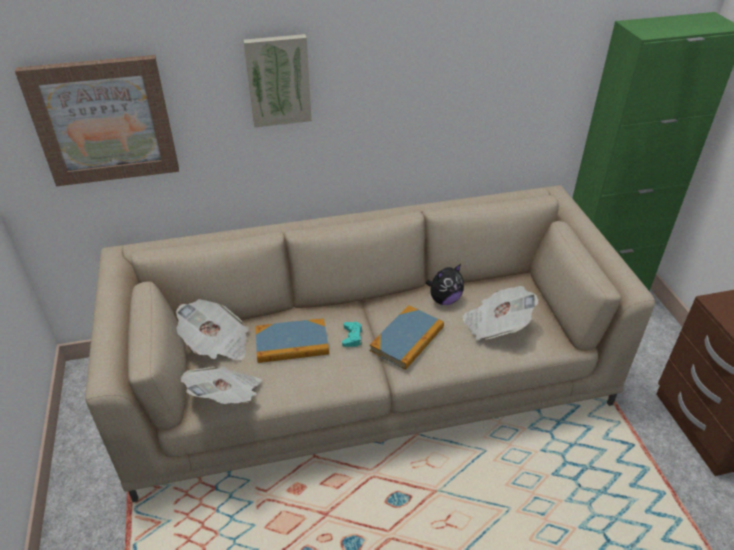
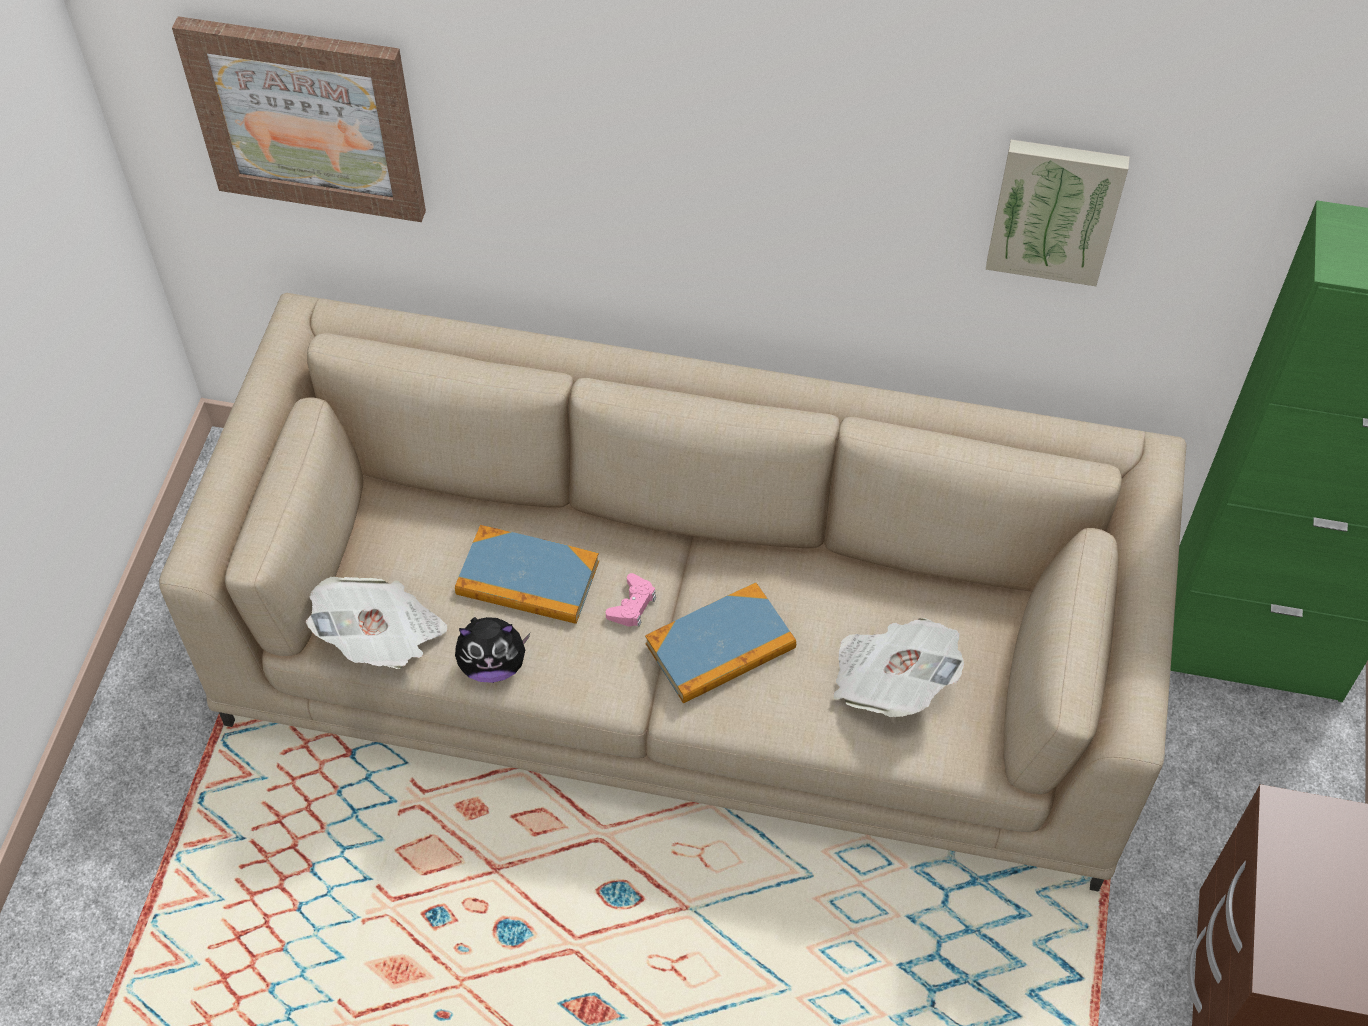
camera: 25 degrees right, 15 degrees up
newspaper [176,299,249,361] -> none
picture [244,34,312,127] -> picture moved to [986,140,1130,286]
turquoise game controller [342,322,362,347] -> pink game controller [606,573,656,626]
plush toy [426,264,464,305] -> plush toy moved to [455,617,530,683]

